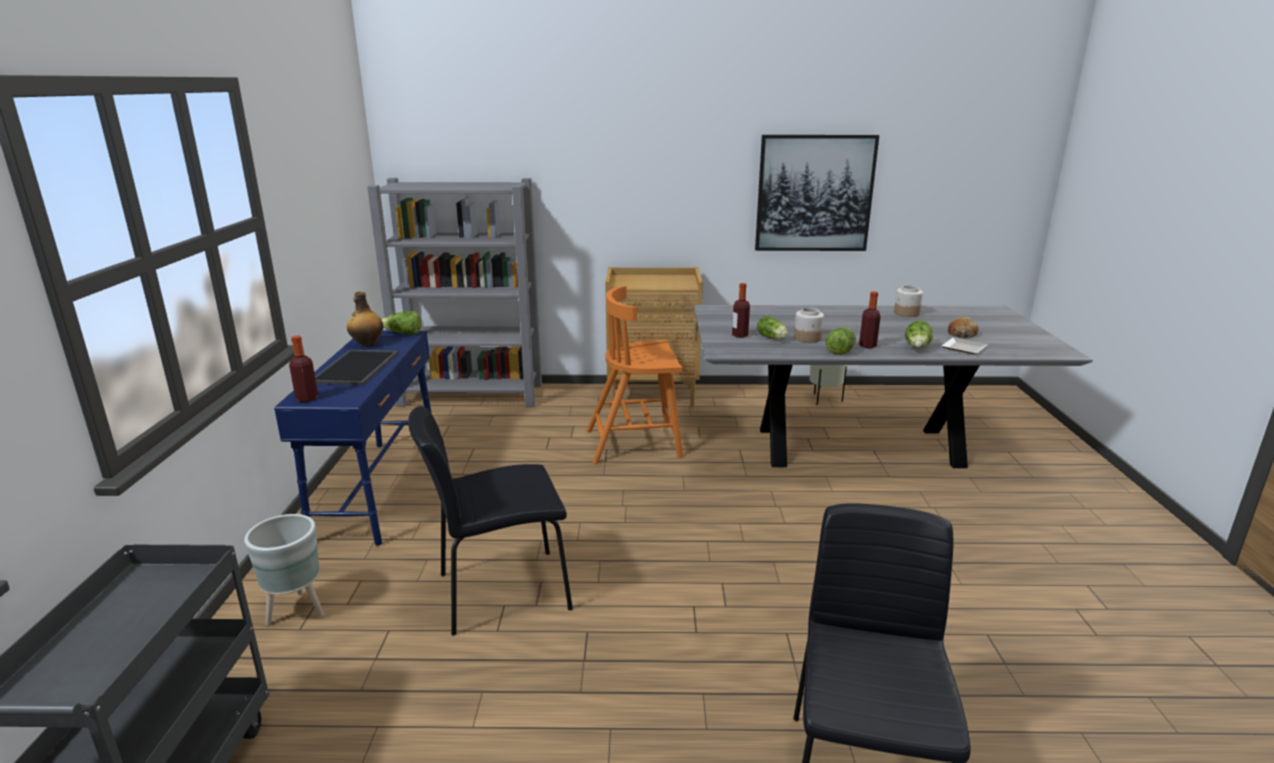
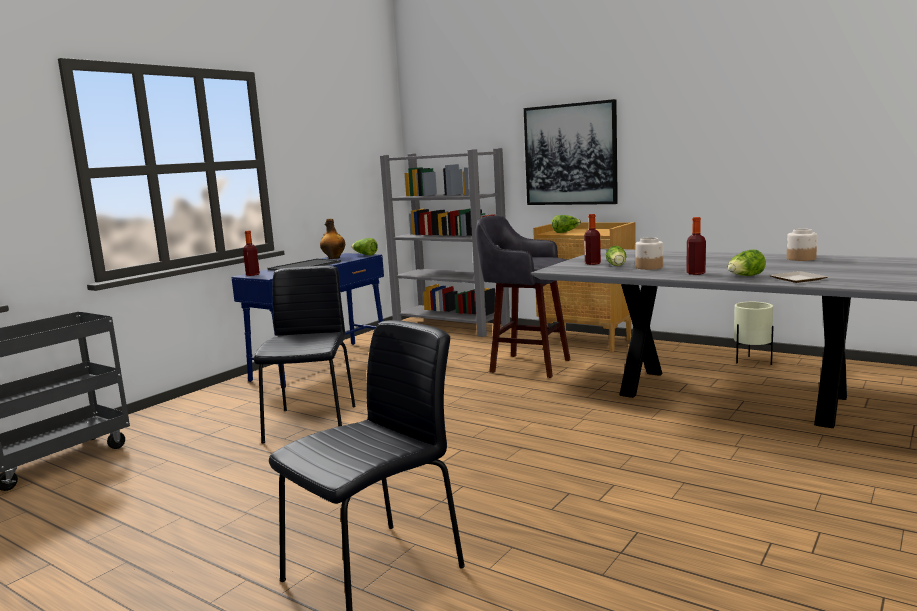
camera: 35 degrees right, 10 degrees down
grey planter [244,514,324,626] -> none
black chair [408,406,573,636] -> black chair turned 75 degrees clockwise [254,266,356,444]
orange chair [586,286,683,464] -> grey stool [475,216,570,378]
picture [755,135,879,251] -> picture moved to [524,99,618,205]
lettuce [825,328,856,355] -> lettuce moved to [552,215,581,233]
bread [948,317,979,338] -> none

